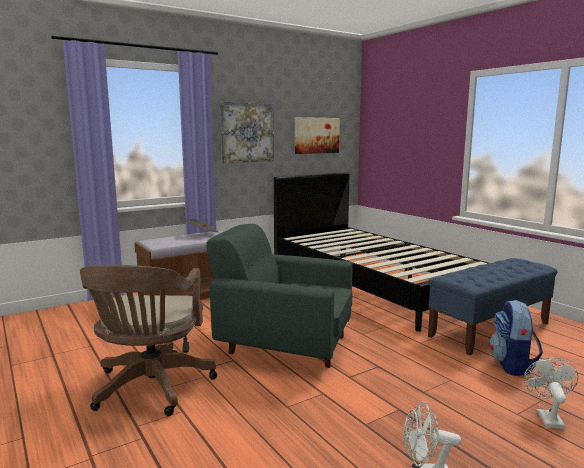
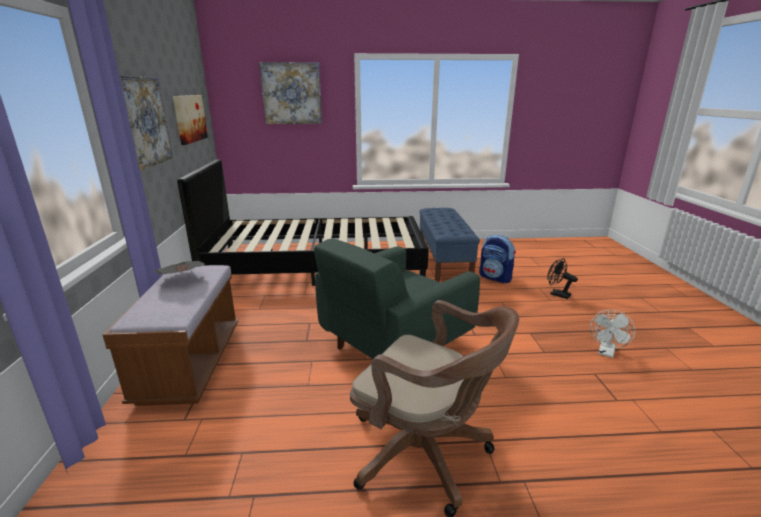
camera: 60 degrees left, 10 degrees up
white fan [524,357,579,429] -> black fan [547,258,578,299]
none -> picture [259,62,322,124]

